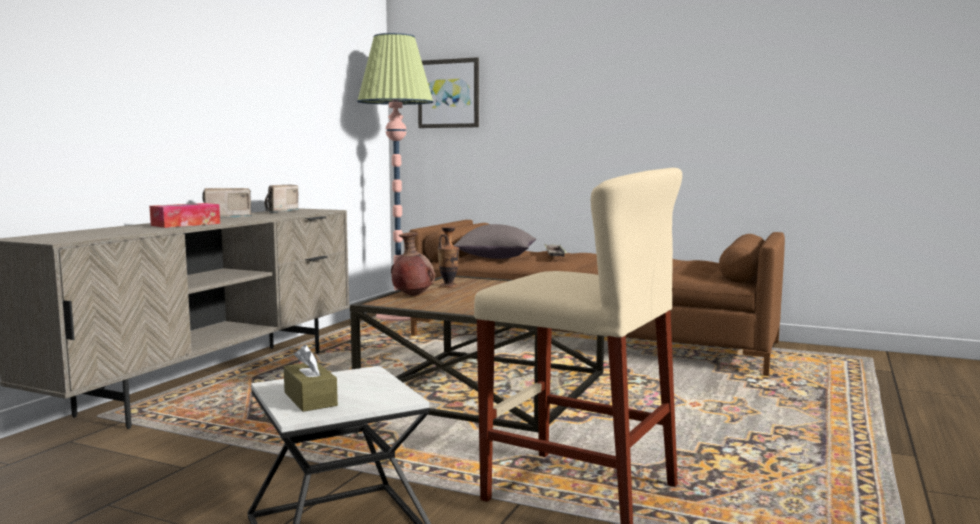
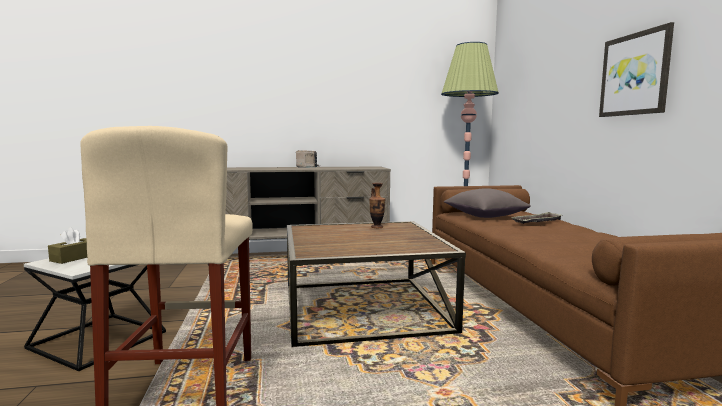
camera: 55 degrees right, 0 degrees up
tissue box [150,203,220,228] -> none
radio [265,184,298,213] -> none
brown vase [391,232,436,296] -> none
picture [418,57,479,128] -> picture moved to [599,22,674,117]

